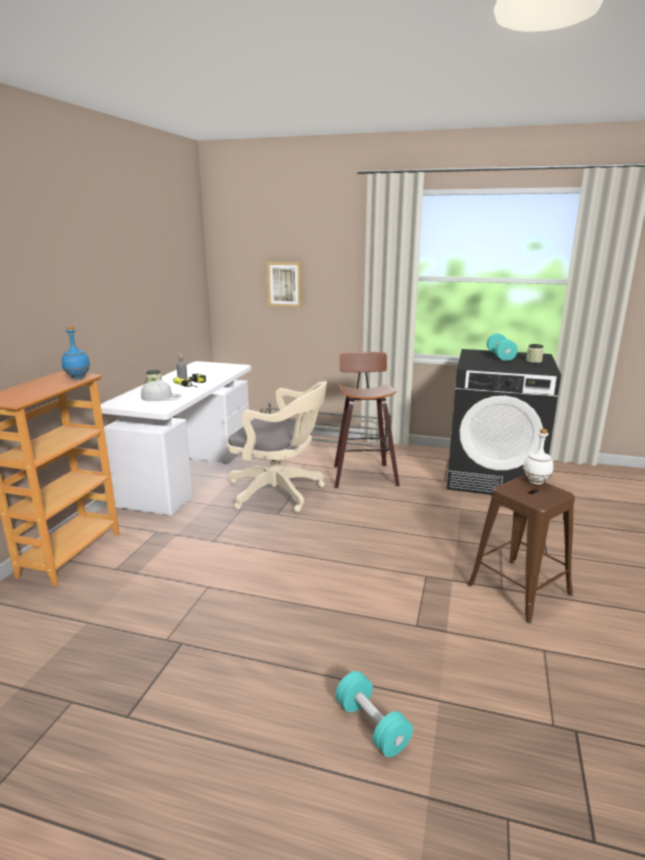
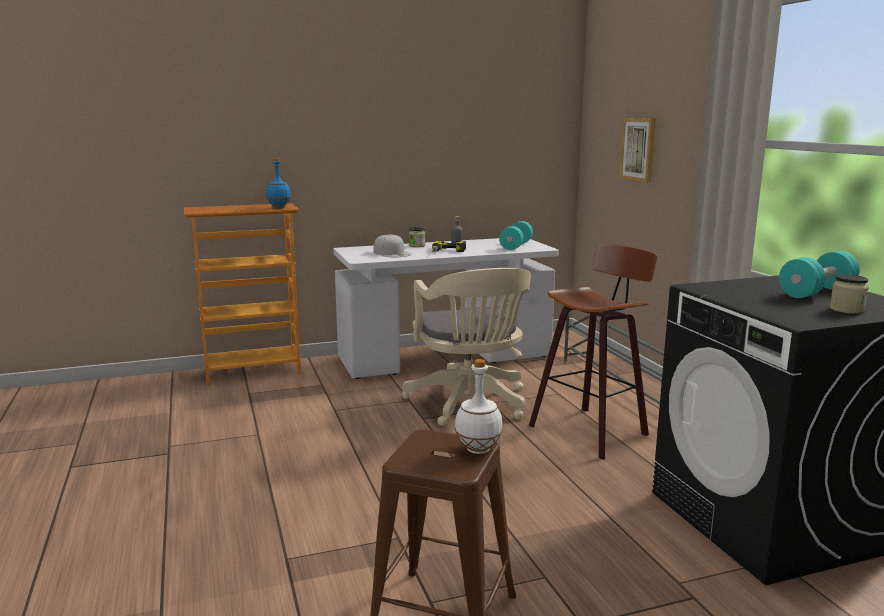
camera: 55 degrees right, 5 degrees down
turquoise dumbbell [335,671,413,757] -> turquoise dumbbell moved to [499,221,533,250]

